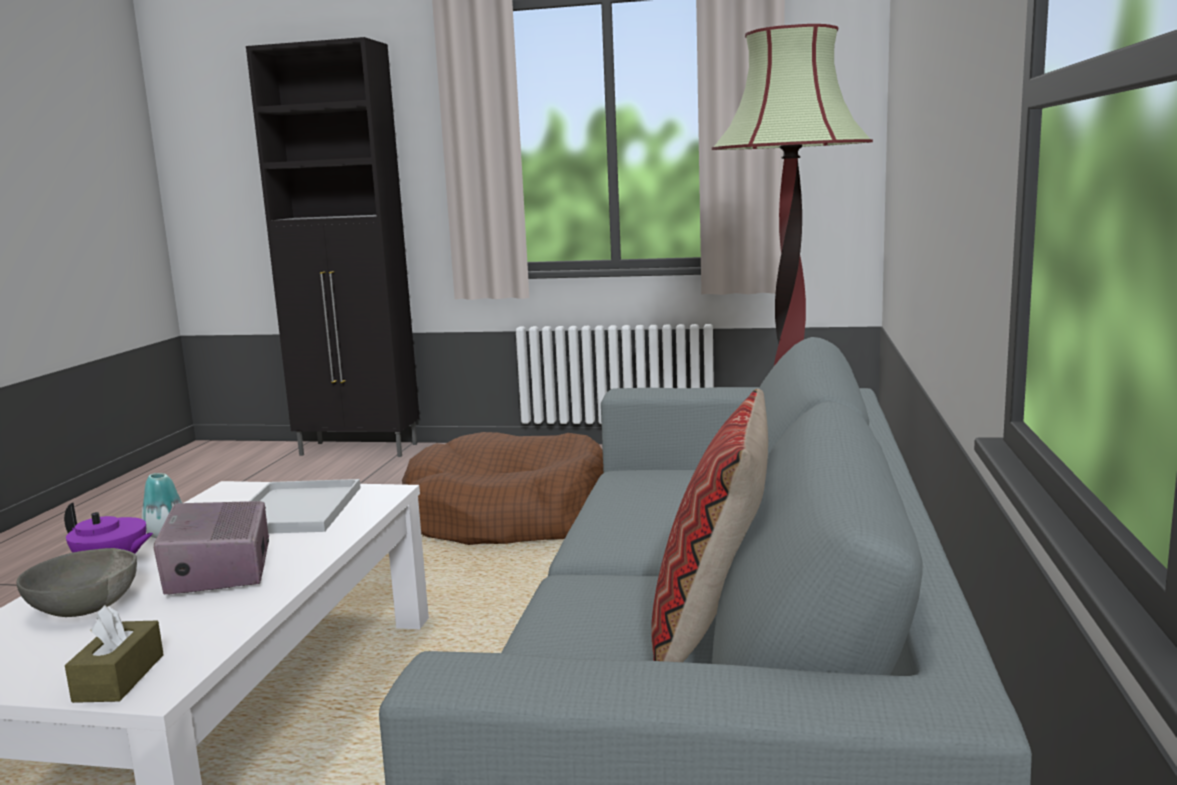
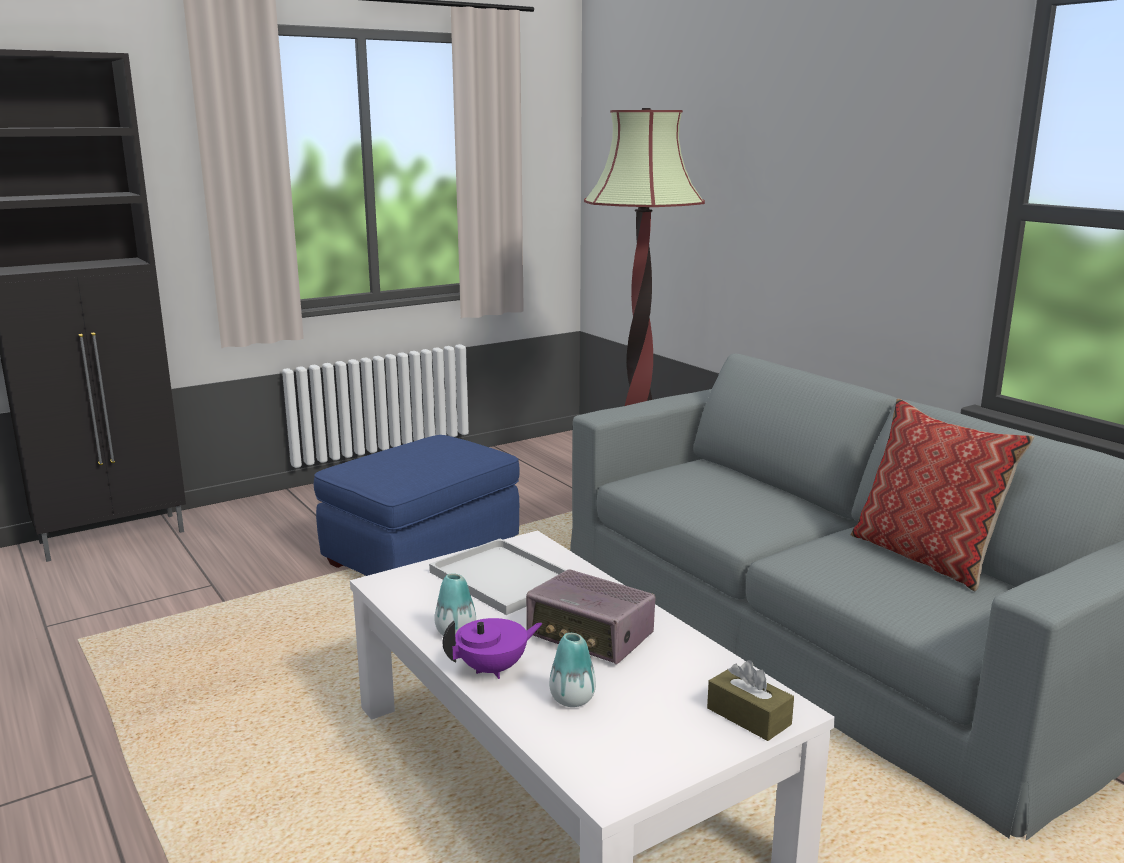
camera: 45 degrees left, 5 degrees up
grey bowl [16,548,137,617] -> vase [549,633,596,707]
brown dog bed [402,432,603,545] -> blue ottoman [314,435,520,576]

